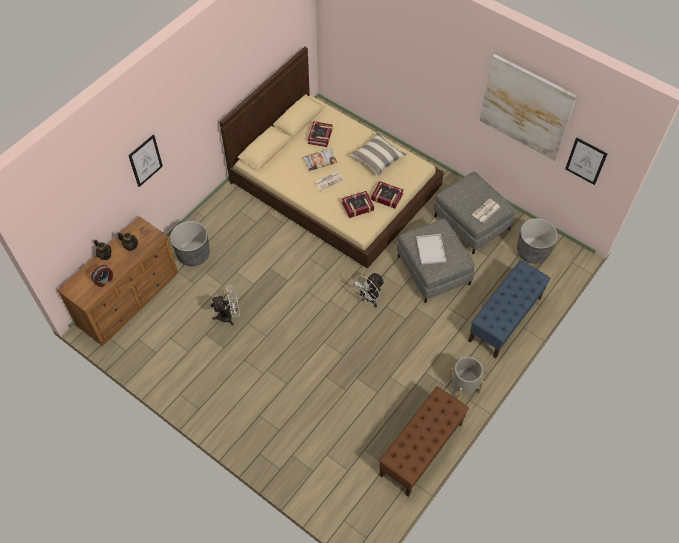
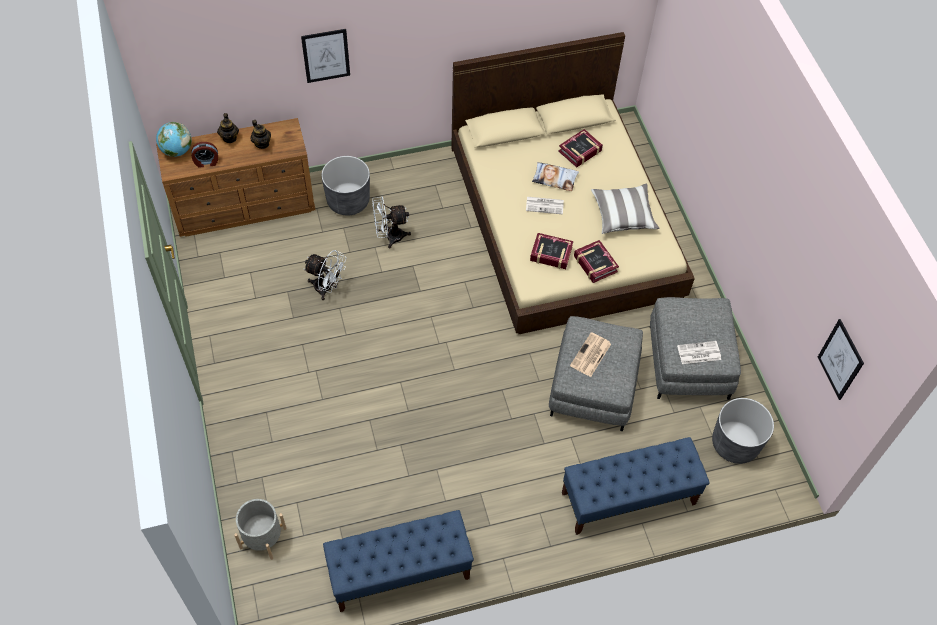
camera: 35 degrees right, 0 degrees up
white fan [352,273,385,307] -> white fan moved to [372,197,411,249]
brown bench [379,386,469,497] -> blue bench [323,510,474,612]
white tray [416,234,446,265] -> newspaper [570,332,611,377]
grey planter [448,357,484,400] -> grey planter moved to [234,499,287,560]
picture [480,54,577,161] -> none
none -> globe [156,122,192,157]

